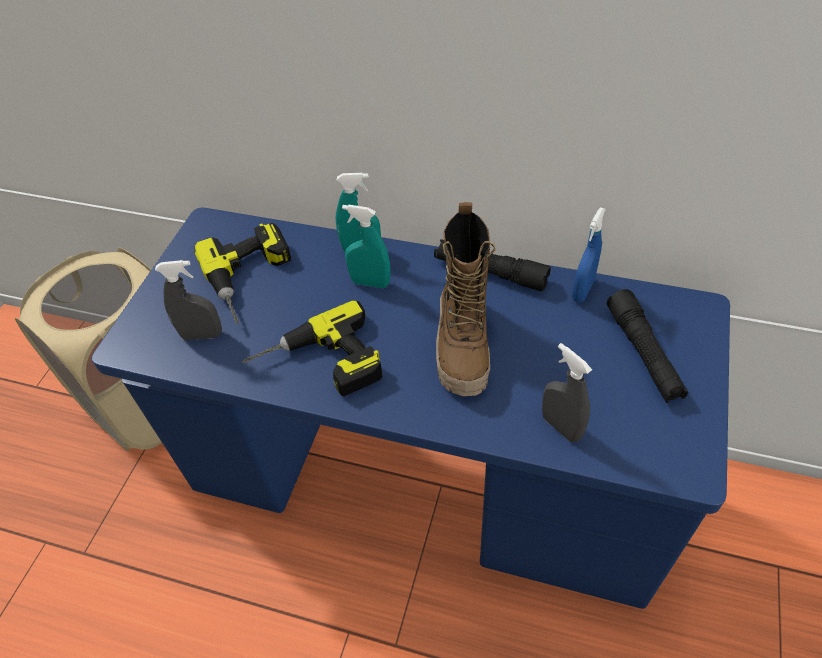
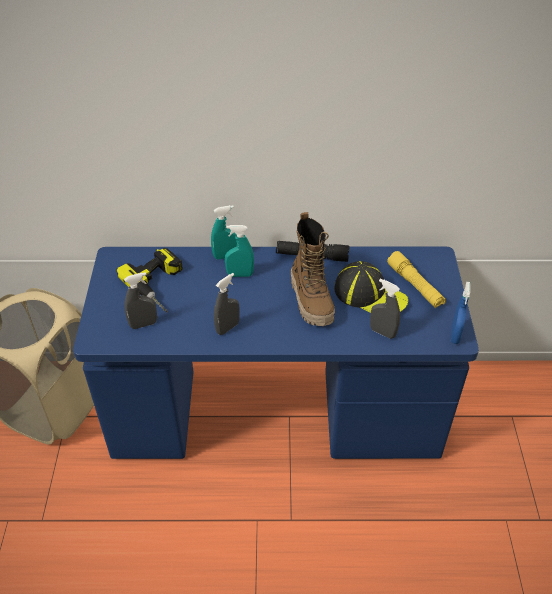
camera: 20 degrees left, 5 degrees down
power drill [242,300,383,397] -> grey spray bottle [214,273,240,335]
blue spray bottle [572,207,606,303] -> blue spray bottle moved to [451,282,471,344]
black flashlight [607,289,688,403] -> yellow flashlight [387,251,446,308]
none -> cap [334,261,408,313]

